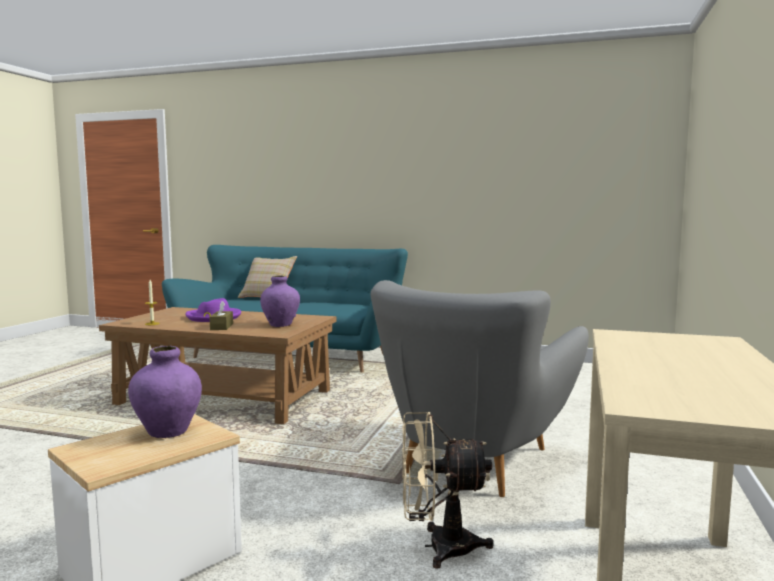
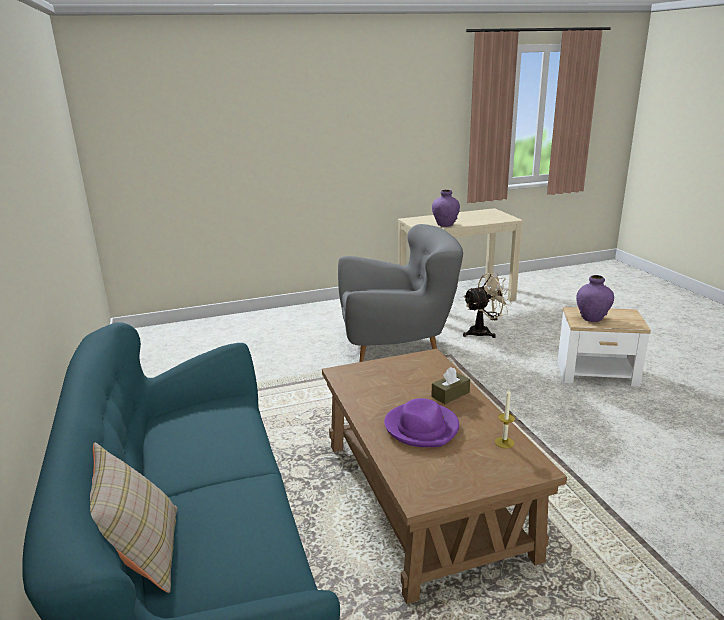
camera: 125 degrees left, 15 degrees up
purple vase [260,275,300,327] -> purple vase moved to [432,190,460,227]
beige fan [402,412,494,569] -> beige fan turned 75 degrees counterclockwise [463,273,512,338]

